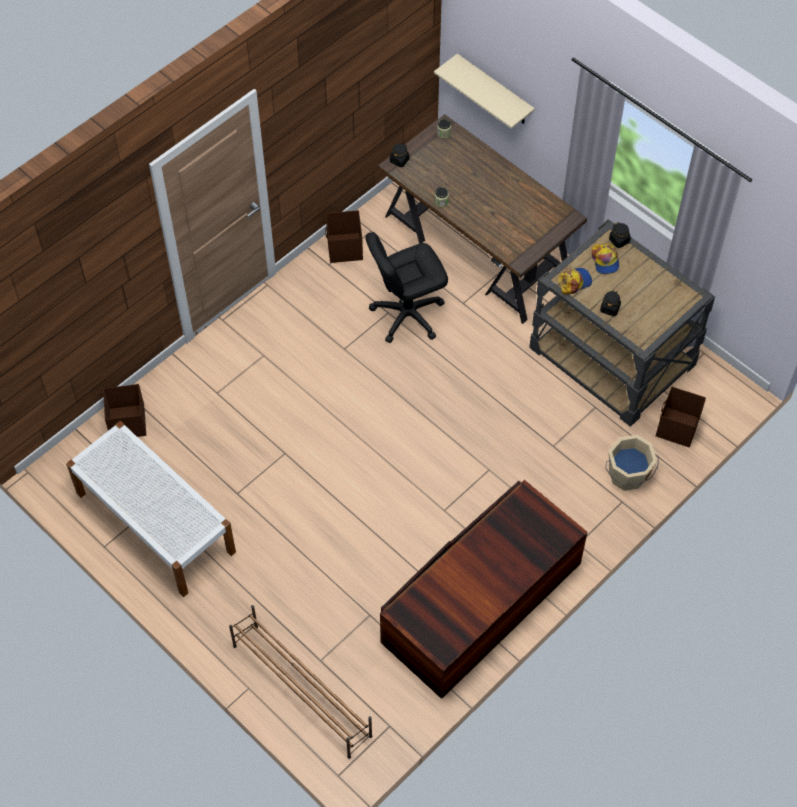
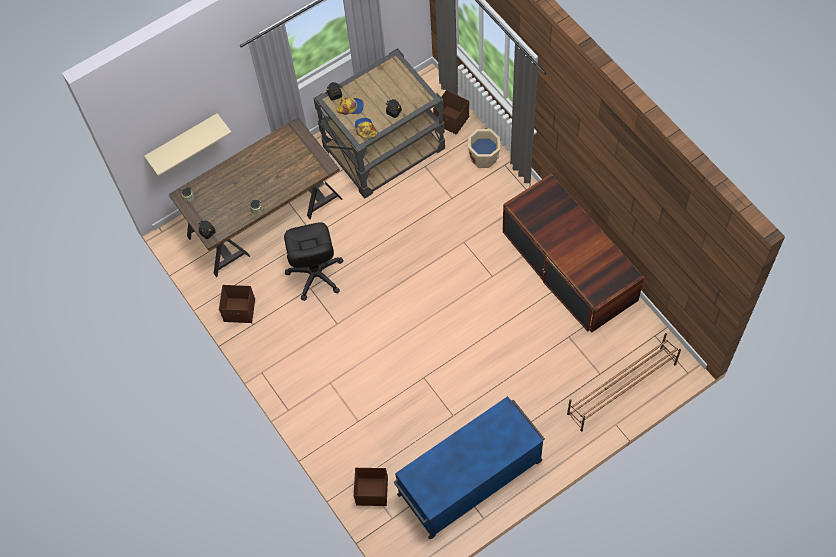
camera: 75 degrees left, 5 degrees up
white bench [66,421,236,597] -> blue cabinet [393,396,545,539]

